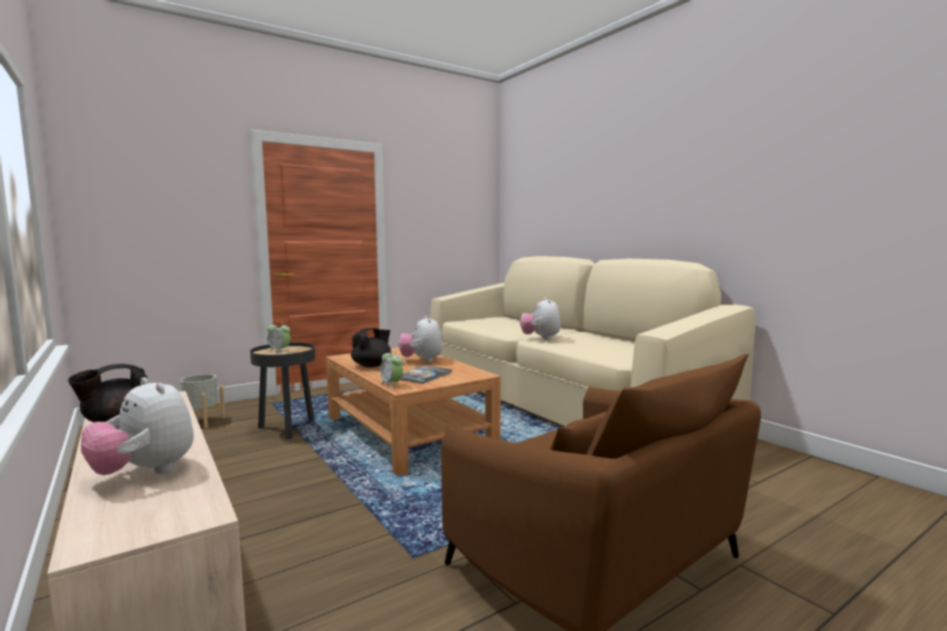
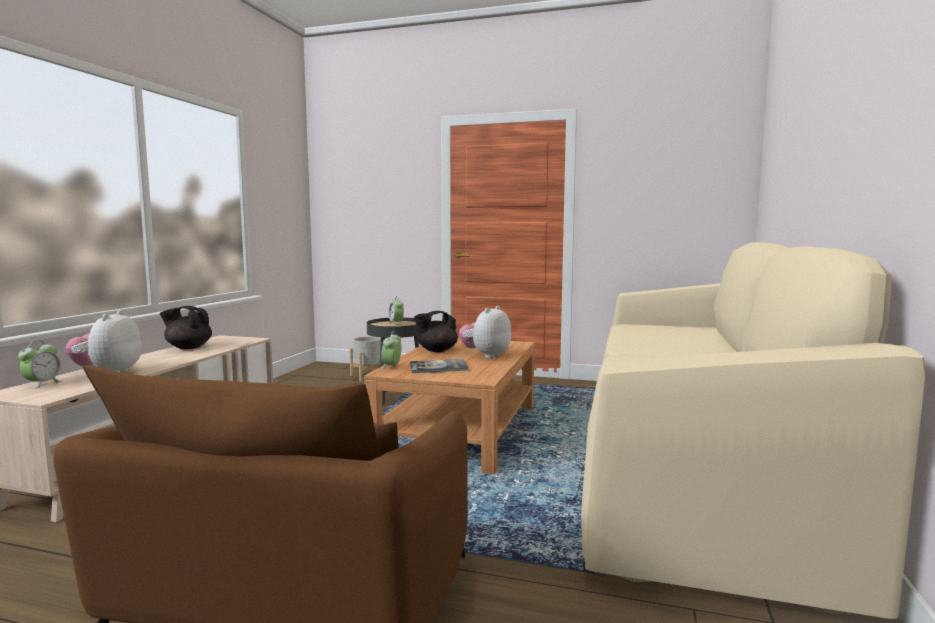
camera: 50 degrees right, 0 degrees up
black teapot [351,328,391,367] -> black teapot turned 150 degrees clockwise [414,311,458,352]
plush toy [520,298,561,340] -> none
none -> alarm clock [18,340,62,389]

